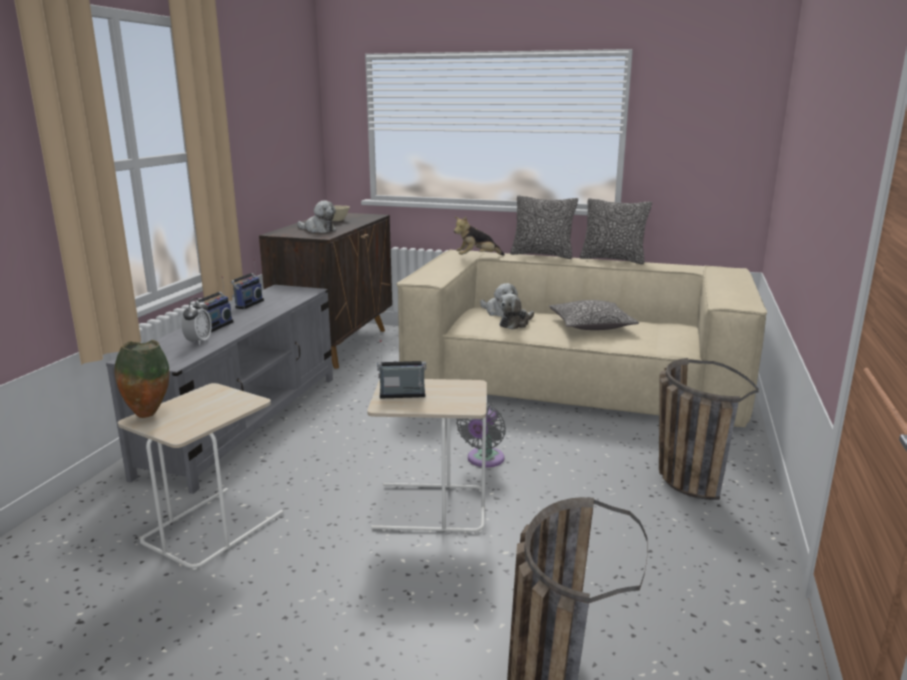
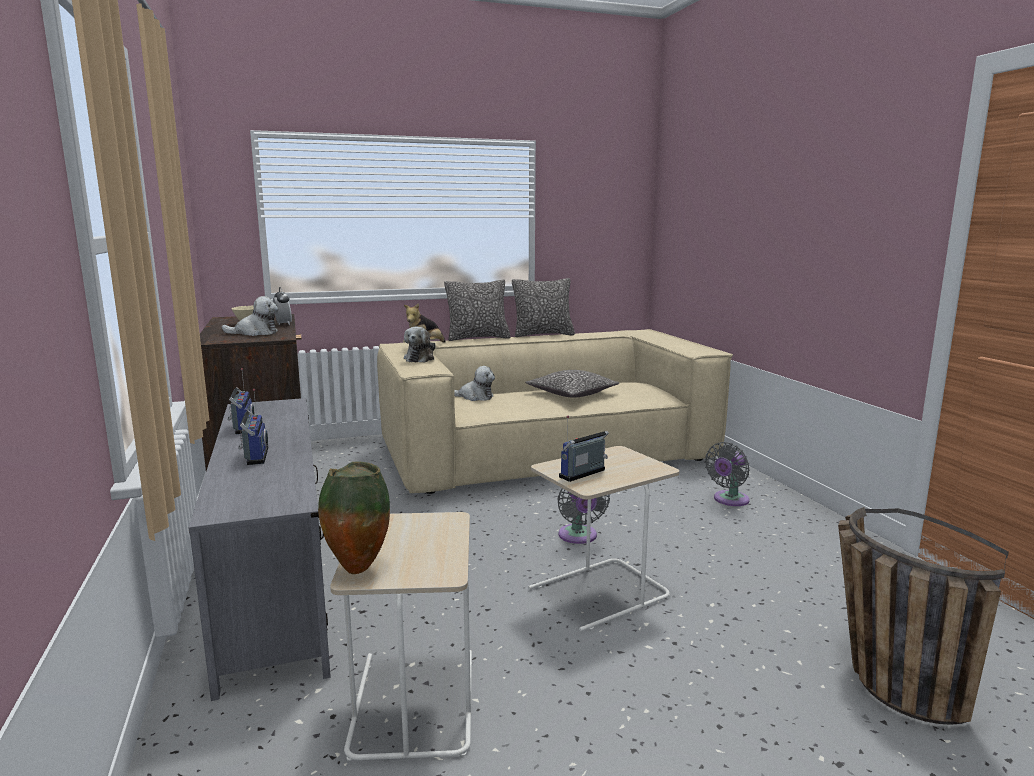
camera: 35 degrees left, 5 degrees down
alarm clock [181,298,212,345] -> alarm clock moved to [273,287,292,325]
plush toy [498,293,534,330] -> plush toy moved to [404,327,436,363]
basket [659,358,759,500] -> grey fan [705,442,750,506]

